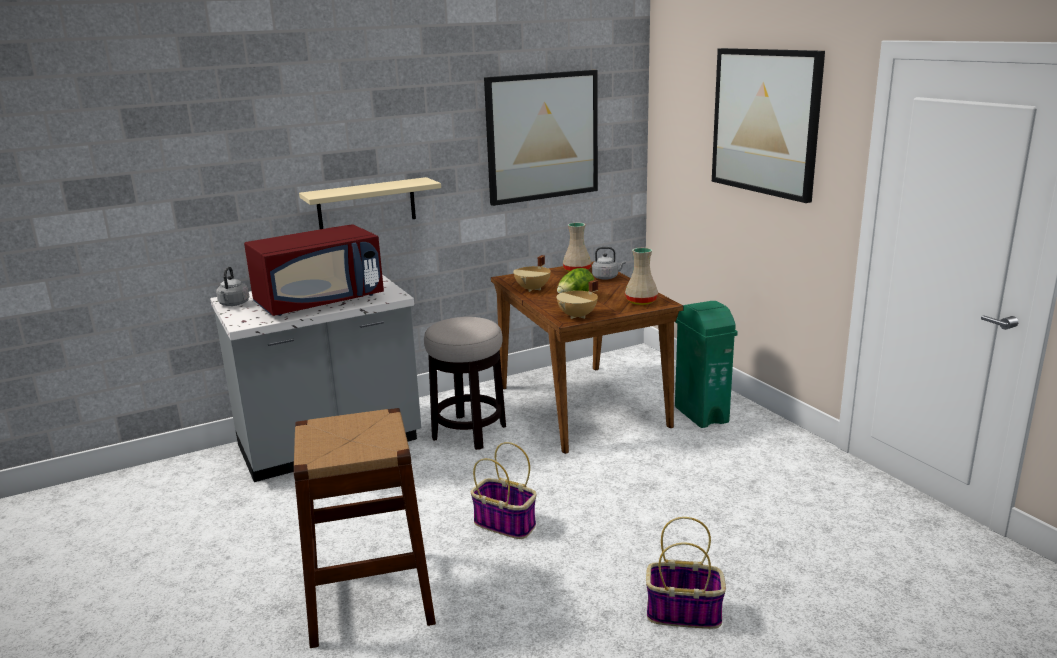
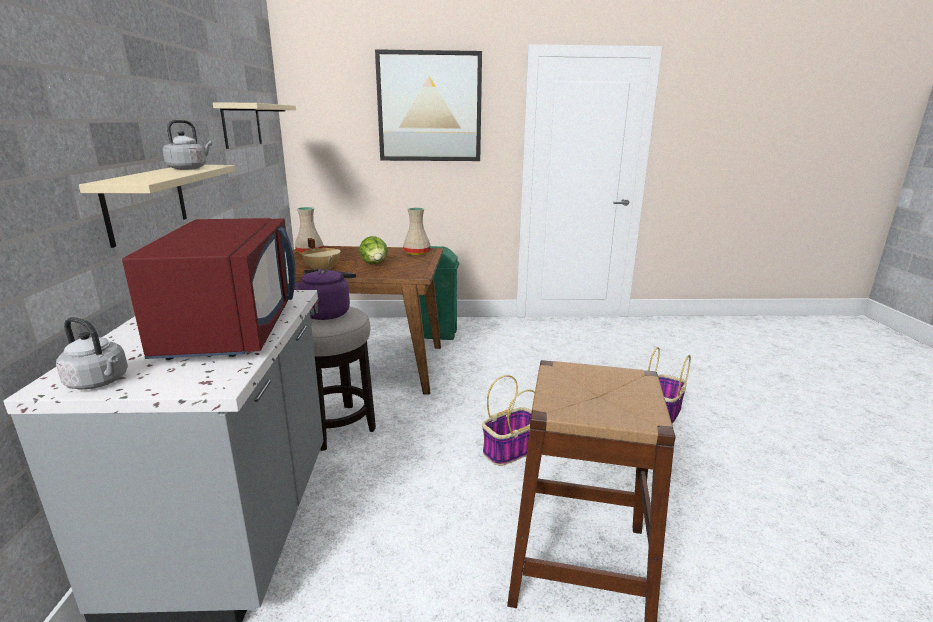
camera: 65 degrees left, 0 degrees up
picture [484,70,598,206] -> beige shelf [213,102,296,149]
beige cooking pot [557,280,598,319] -> none
grey kettle [592,247,626,280] -> grey kettle moved to [163,120,212,170]
none -> purple kettle [295,269,356,320]

